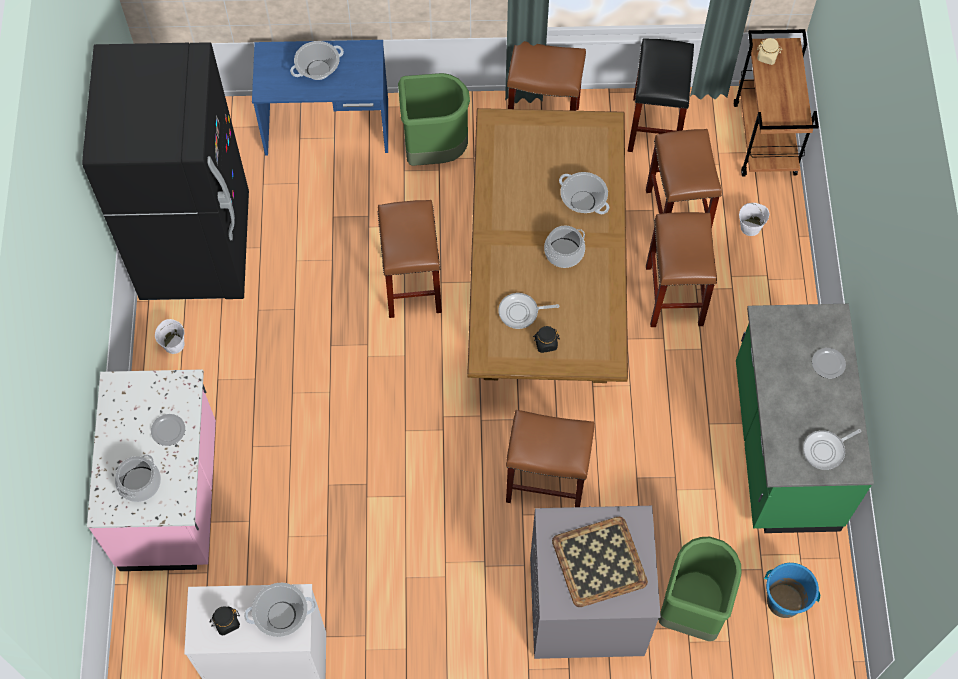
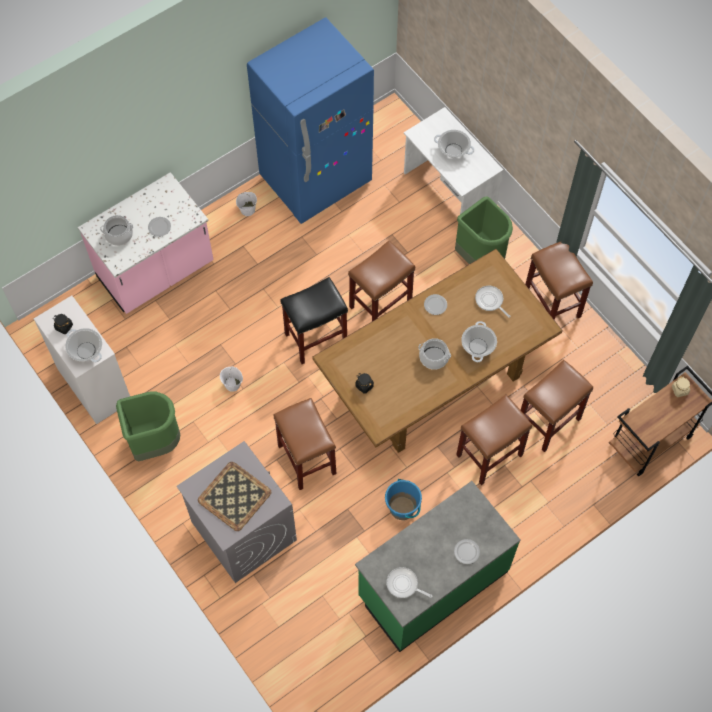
camera: 55 degrees right, 0 degrees up
black fridge [82,42,249,300] -> blue fridge [247,17,374,224]
blue desk [252,40,388,156] -> white desk [404,107,503,214]
frying pan [498,293,559,329] -> frying pan moved to [475,286,511,318]
black stool [628,38,694,152] -> black stool moved to [280,277,348,364]
green trash can [658,537,741,641] -> green trash can moved to [116,391,180,461]
white bucket [739,203,769,236] -> white bucket moved to [220,367,243,392]
blue bucket [764,563,820,618] -> blue bucket moved to [385,479,422,520]
none -> plate [424,294,447,315]

